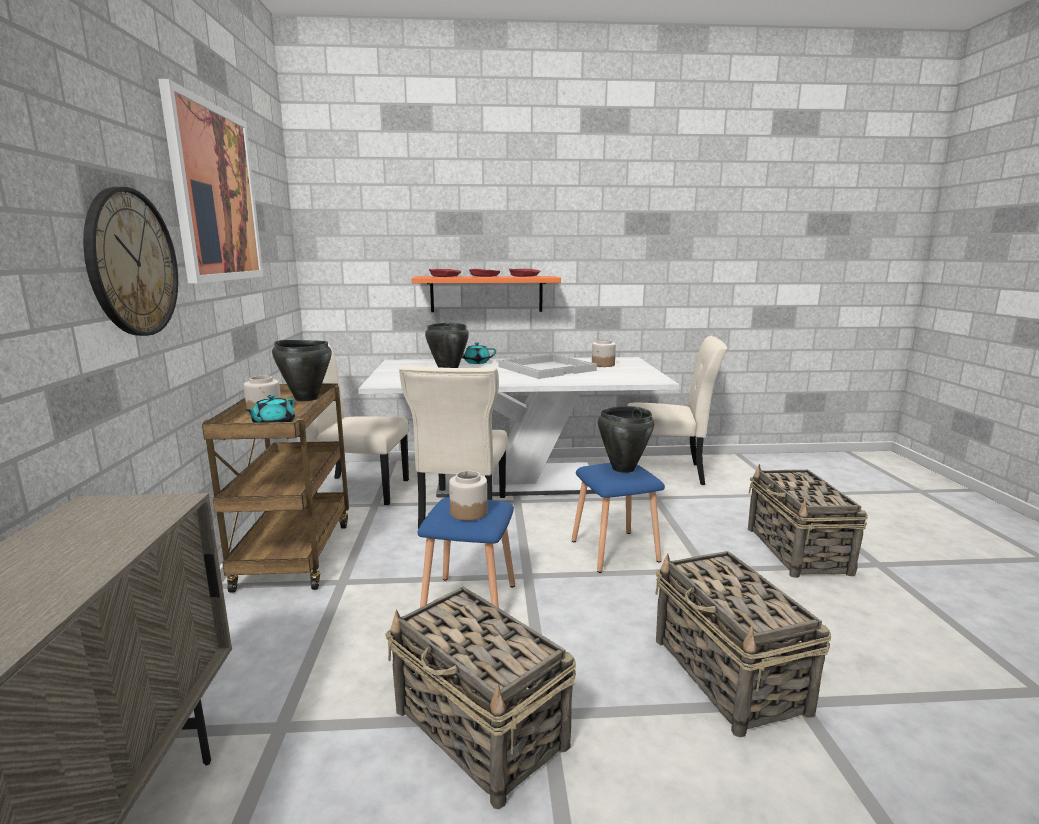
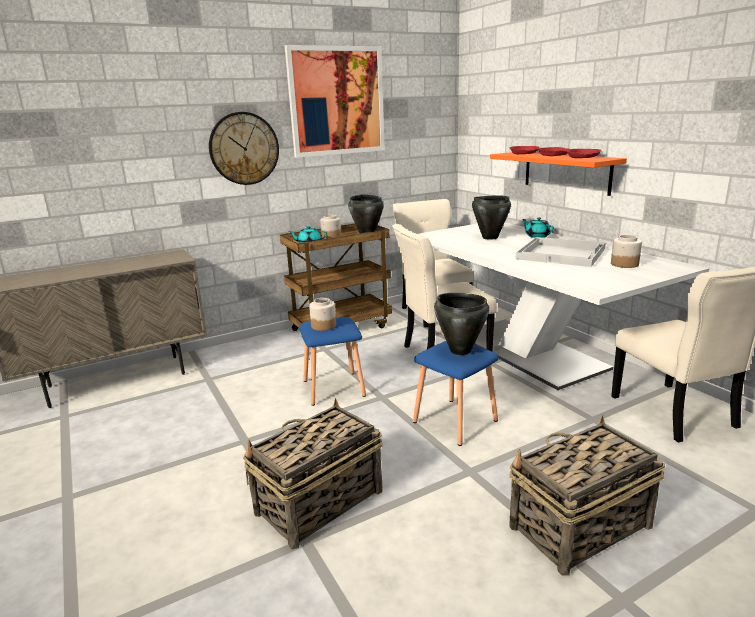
camera: 65 degrees right, 5 degrees up
basket [385,587,576,809] -> none

